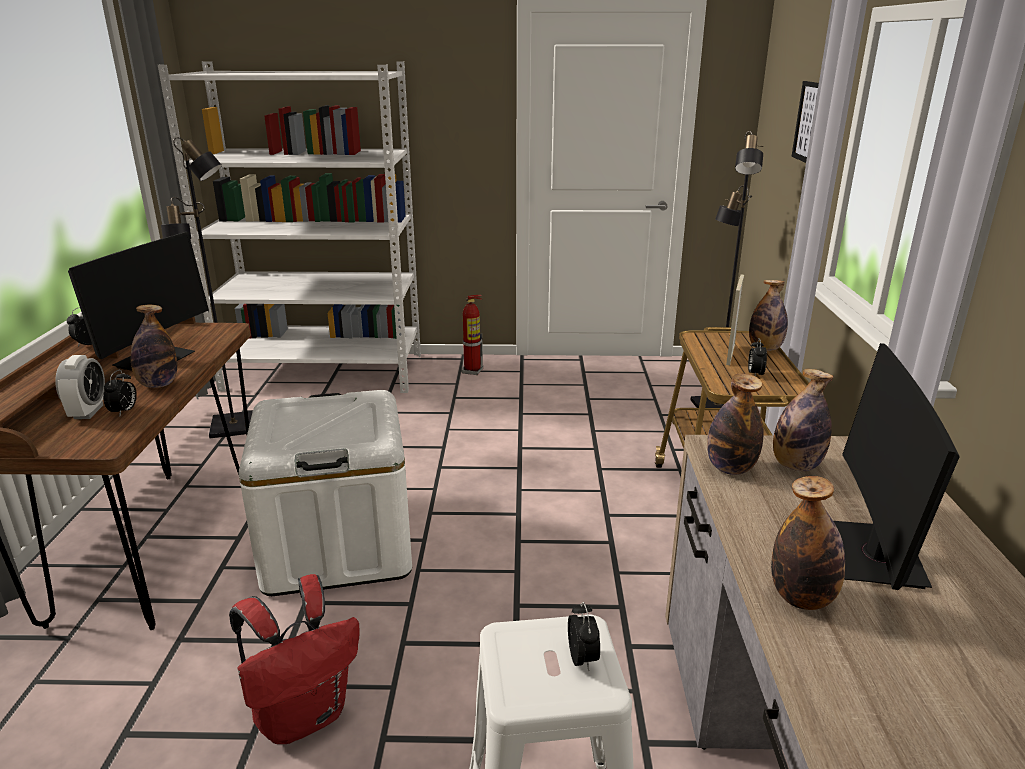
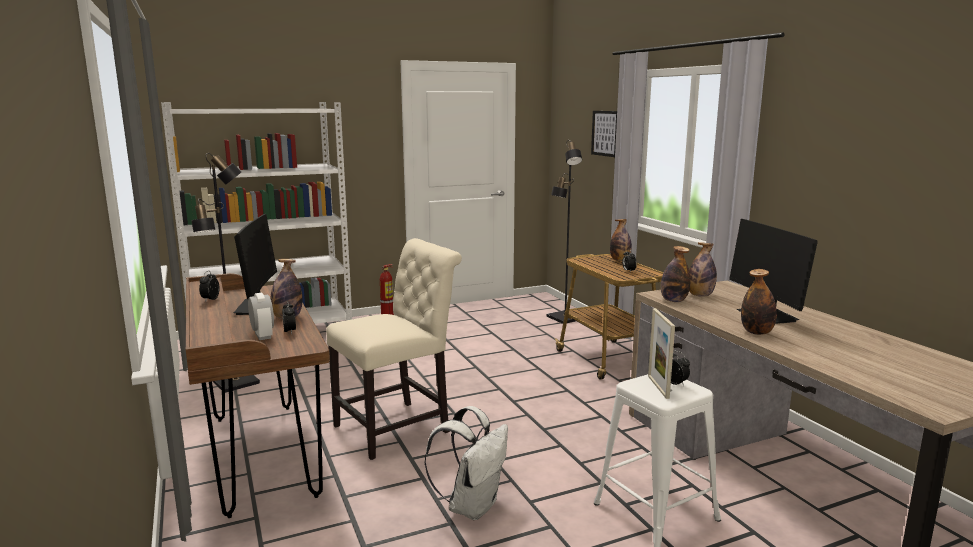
camera: 25 degrees left, 10 degrees down
red backpack [229,574,360,744] -> white backpack [425,406,508,520]
white storage box [239,390,412,596] -> beige chair [326,238,462,460]
picture frame [726,275,744,365] -> picture frame moved to [648,308,675,399]

